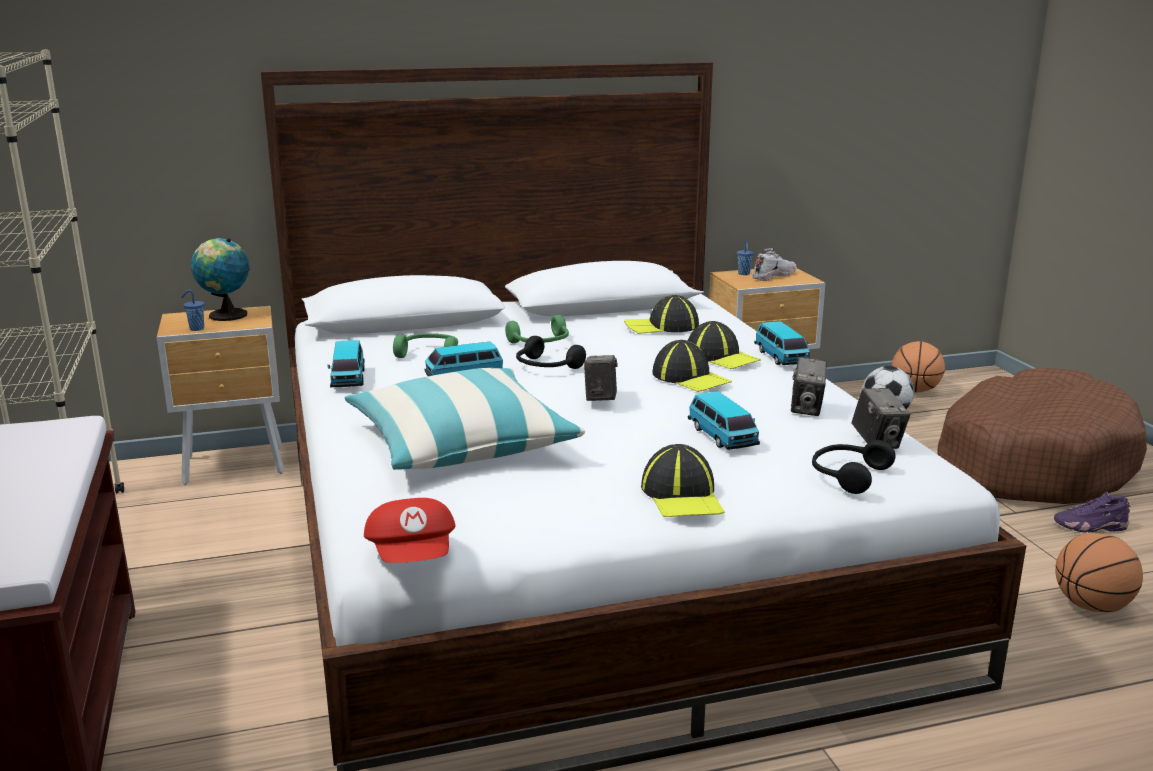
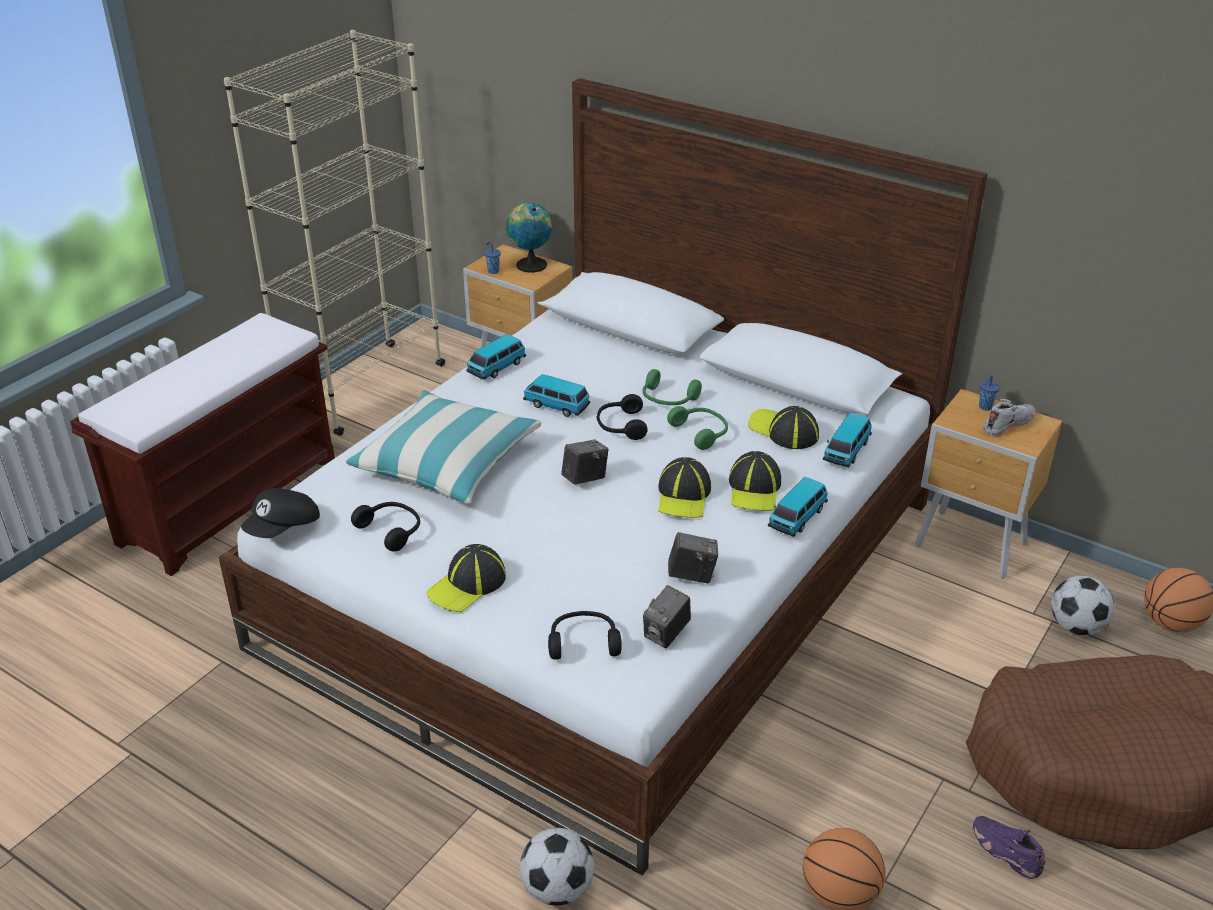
camera: 50 degrees right, 15 degrees up
red cap [364,498,456,563] -> black cap [241,488,320,538]
green headphones [393,333,458,358] -> green headphones moved to [667,406,728,450]
toy car [688,391,760,450] -> toy car moved to [823,413,872,468]
white shoe [752,248,797,281] -> white shoe turned 45 degrees counterclockwise [983,399,1035,437]
camera [791,357,827,416] -> camera turned 150 degrees counterclockwise [668,532,718,583]
none -> black headphones [351,502,420,552]
none -> football [520,828,594,906]

